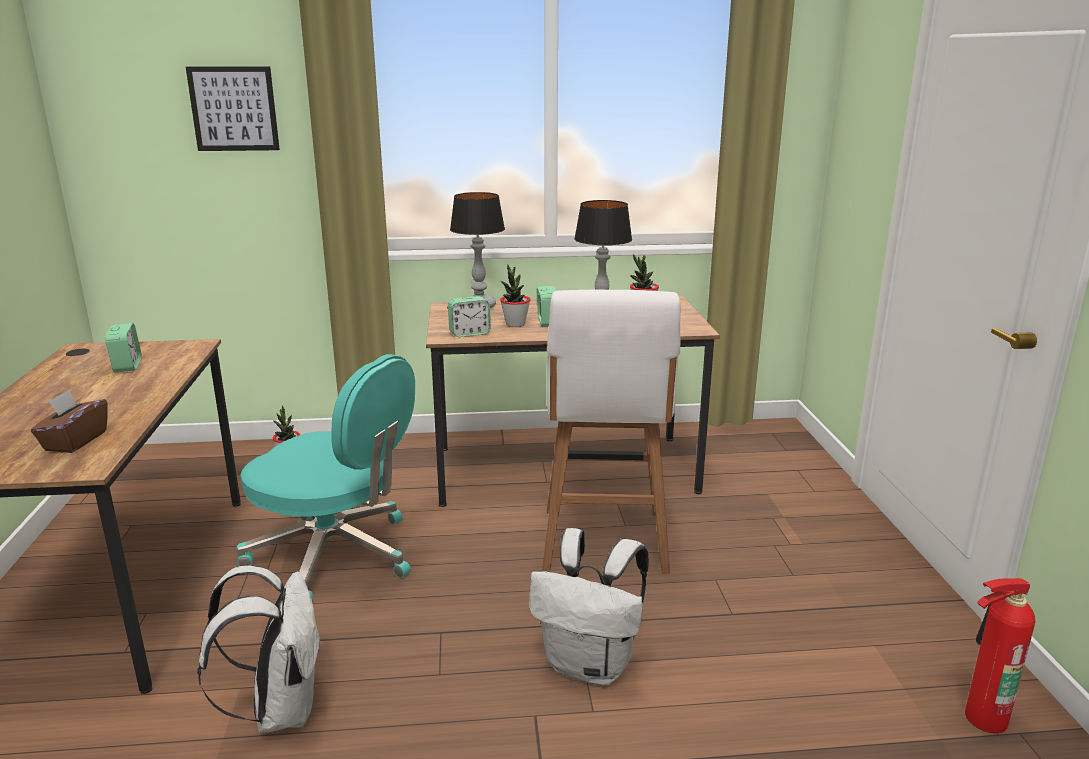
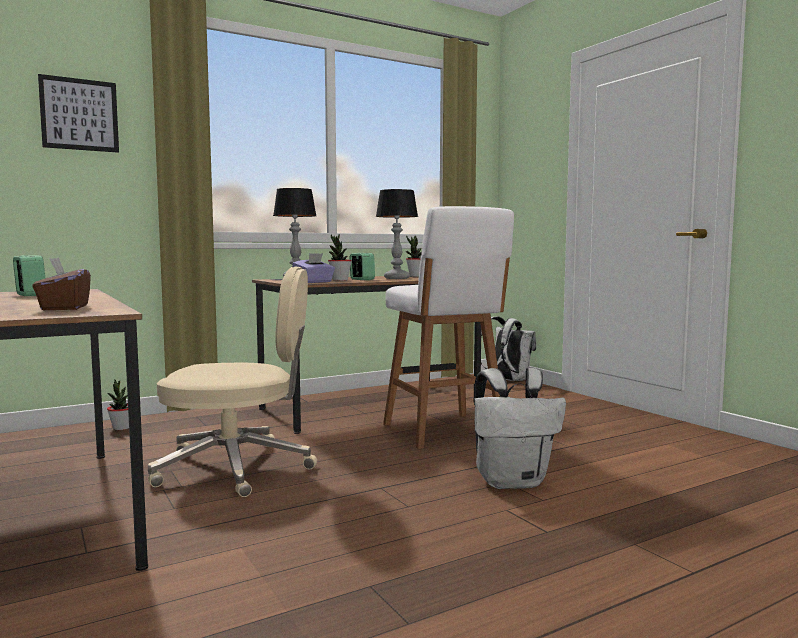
camera: 25 degrees left, 15 degrees down
white backpack [197,566,322,733] -> white backpack moved to [481,316,536,381]
turquoise office chair [236,354,415,600] -> beige office chair [148,266,317,497]
alarm clock [448,296,491,337] -> purple tissue box [293,253,335,283]
fire extinguisher [965,578,1036,733] -> none

